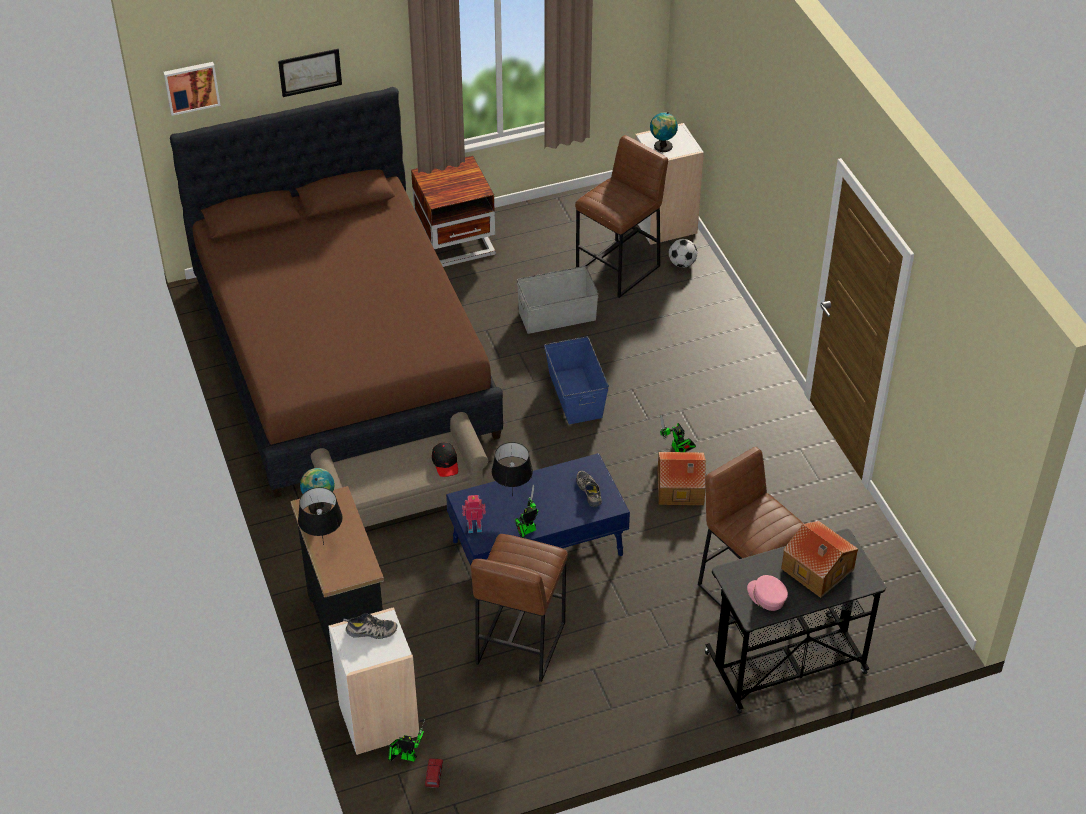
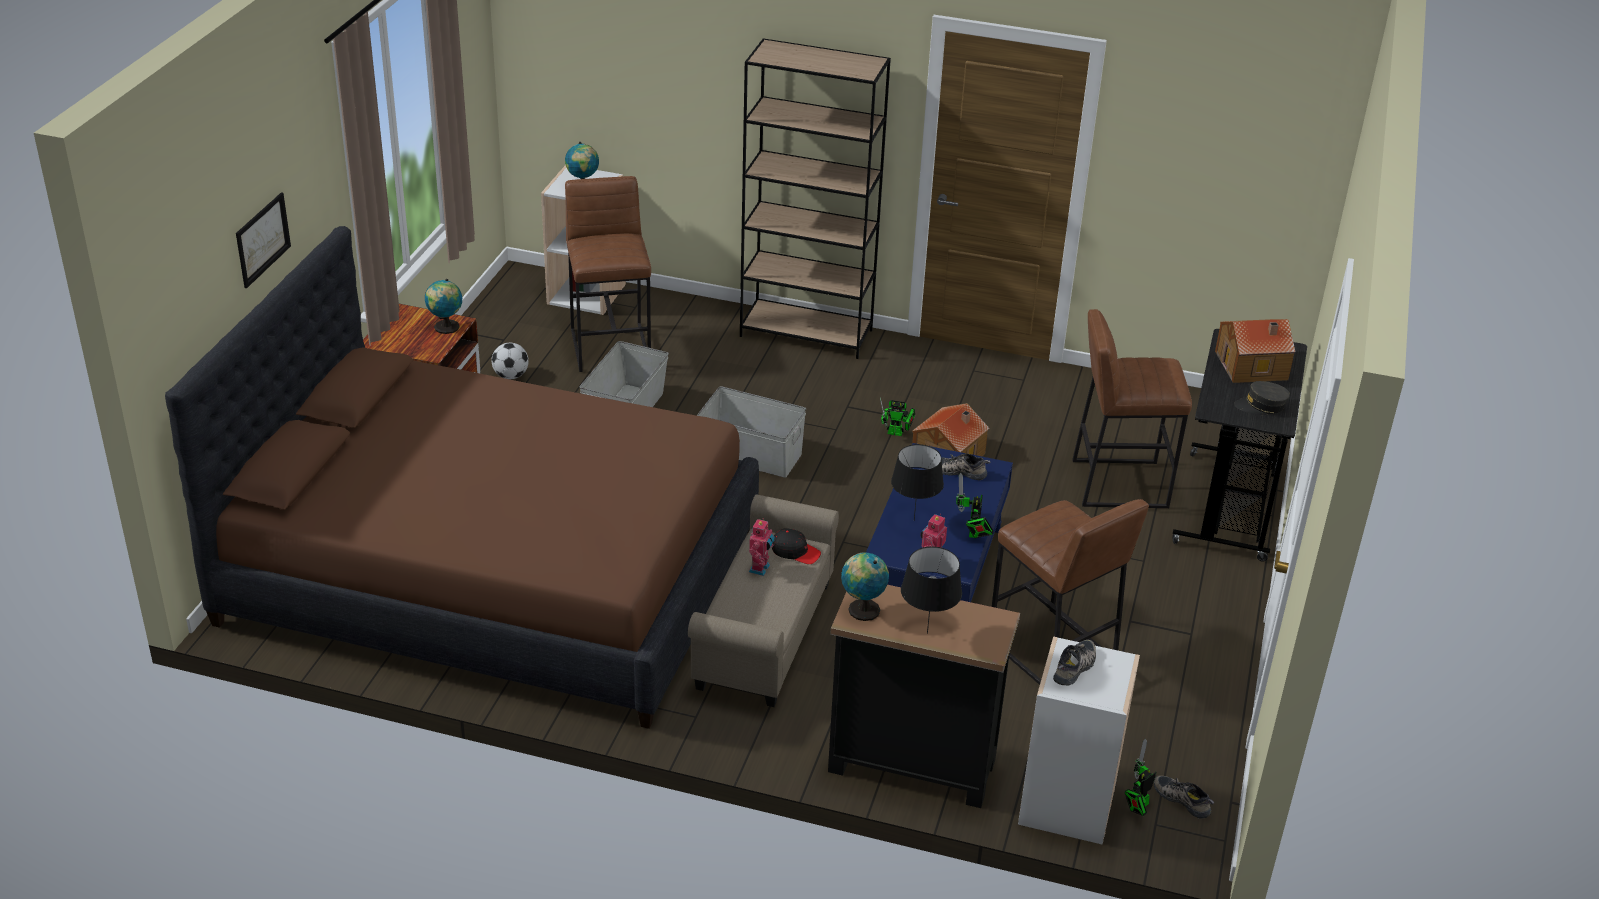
camera: 55 degrees left, 10 degrees down
picture [163,62,221,116] -> none
toy truck [425,758,443,788] -> shoe [1154,776,1214,819]
blue storage box [544,336,609,424] -> grey storage box [697,386,806,478]
football [669,239,697,268] -> football moved to [492,343,529,379]
pink cap [747,575,788,611] -> grey cap [1234,381,1290,415]
none -> globe [425,279,462,334]
none -> beige bookcase [740,38,891,359]
none -> toy robot [749,518,775,576]

